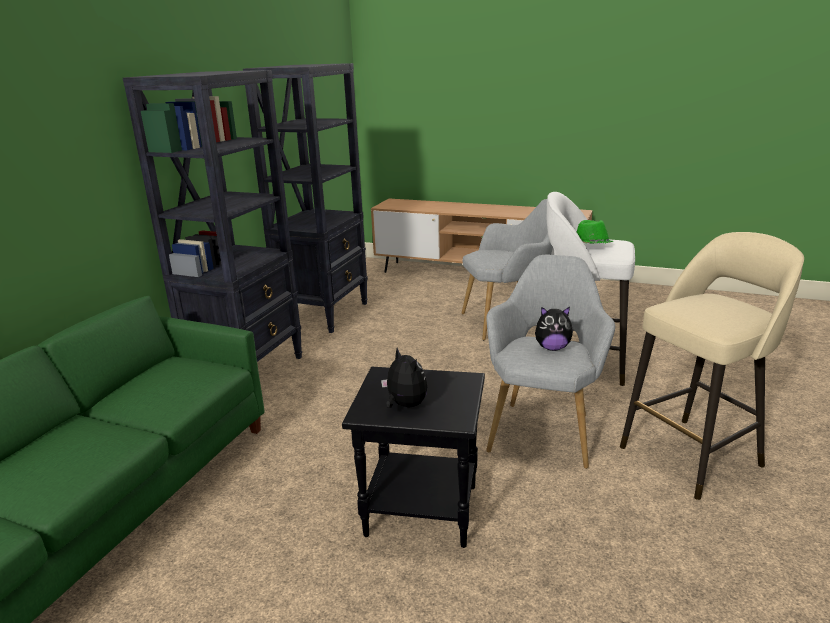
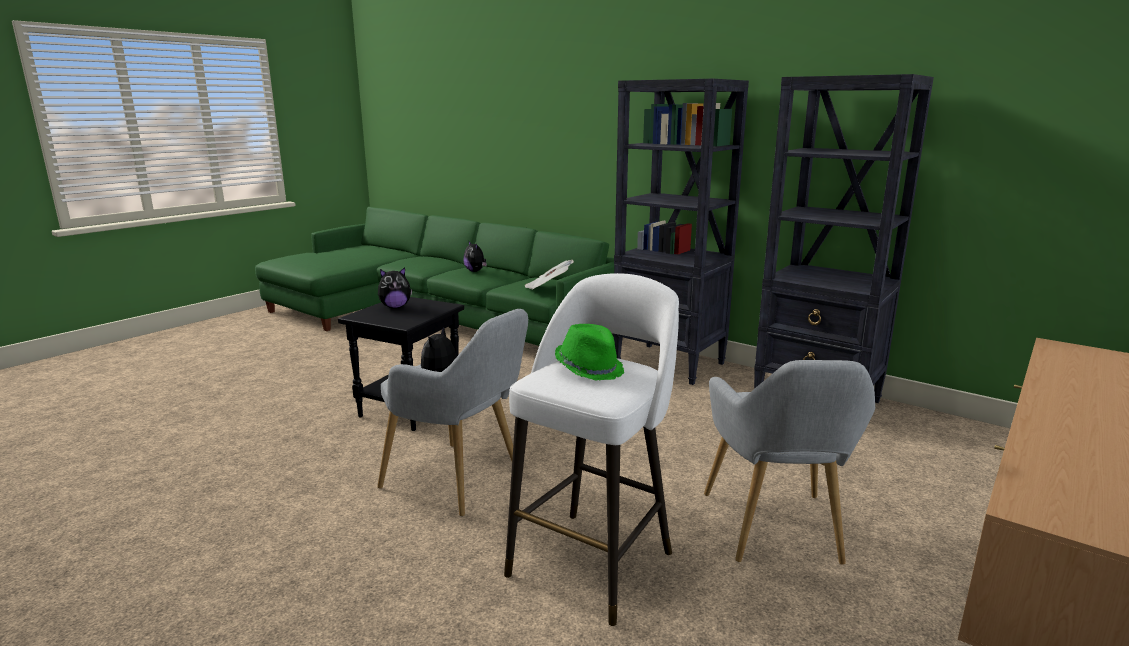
camera: 105 degrees right, 5 degrees down
beige stool [620,232,804,500] -> none
none -> plush toy [463,240,487,272]
none -> newspaper [525,260,574,290]

